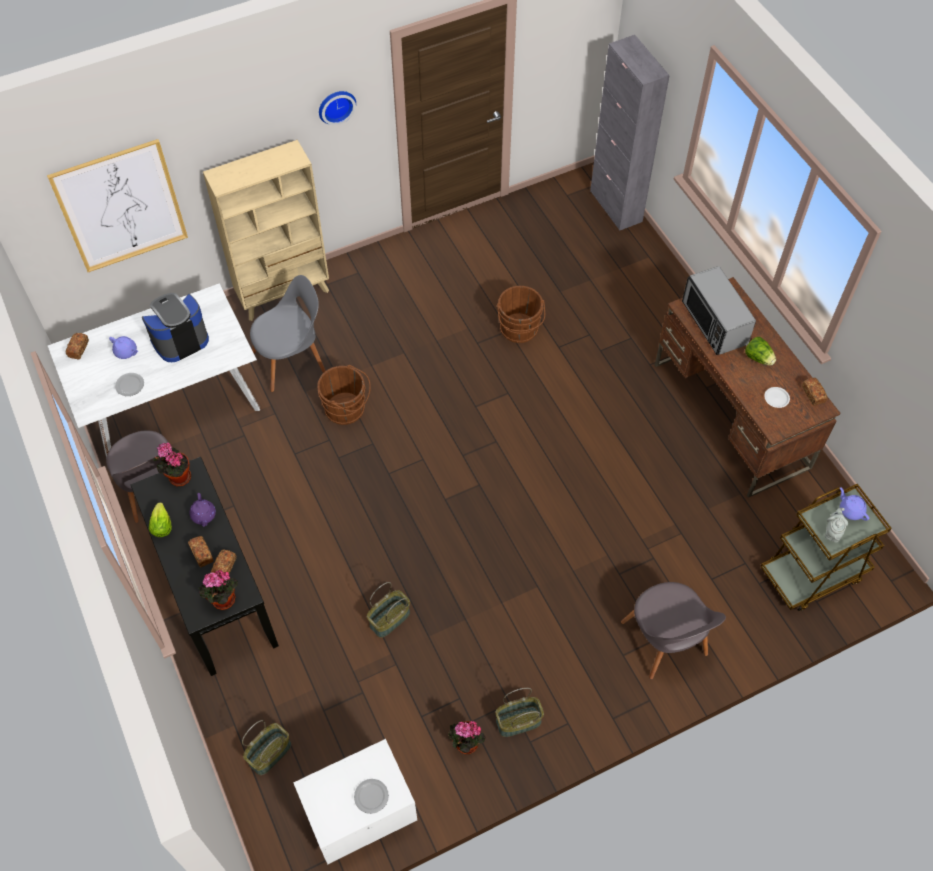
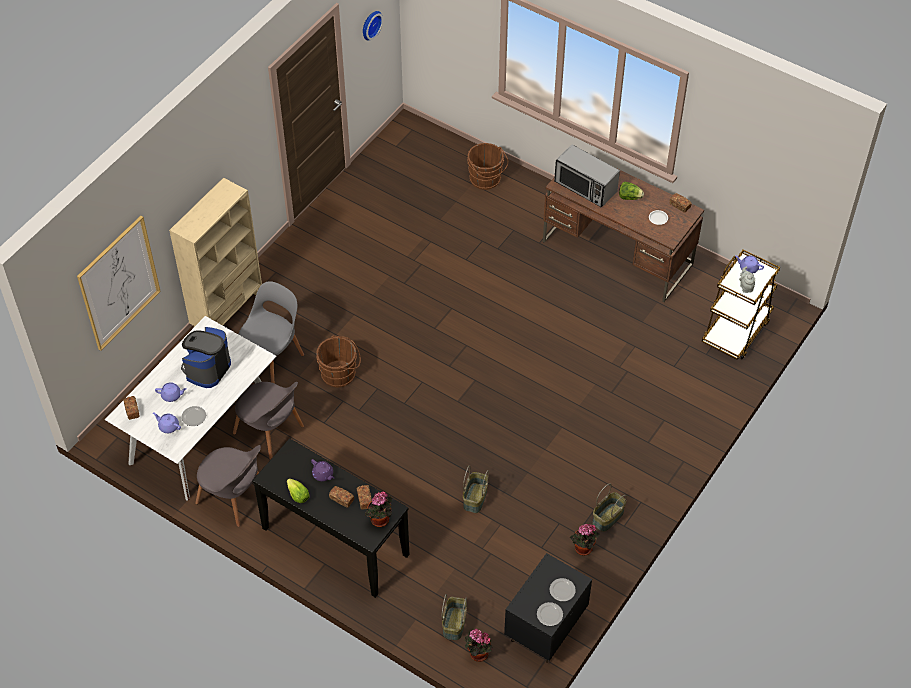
camera: 30 degrees left, 5 degrees down
potted plant [153,443,191,486] -> potted plant moved to [465,629,493,662]
white nightstand [293,739,417,864] -> black nightstand [504,553,592,663]
wall clock [319,91,356,125] -> wall clock moved to [363,11,383,40]
brown bucket [497,286,545,343] -> brown bucket moved to [467,143,508,190]
grey cabinet [590,35,670,231] -> none
grey chair [621,582,726,679] -> grey chair moved to [233,382,304,460]
none -> purple teapot [153,412,181,433]
none -> plate [537,602,563,626]

